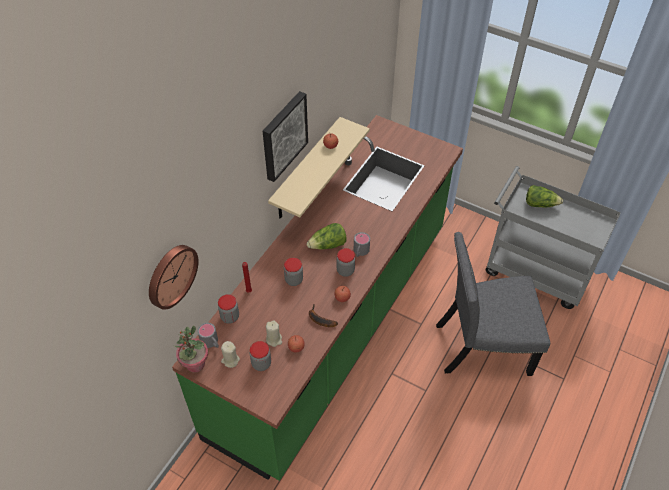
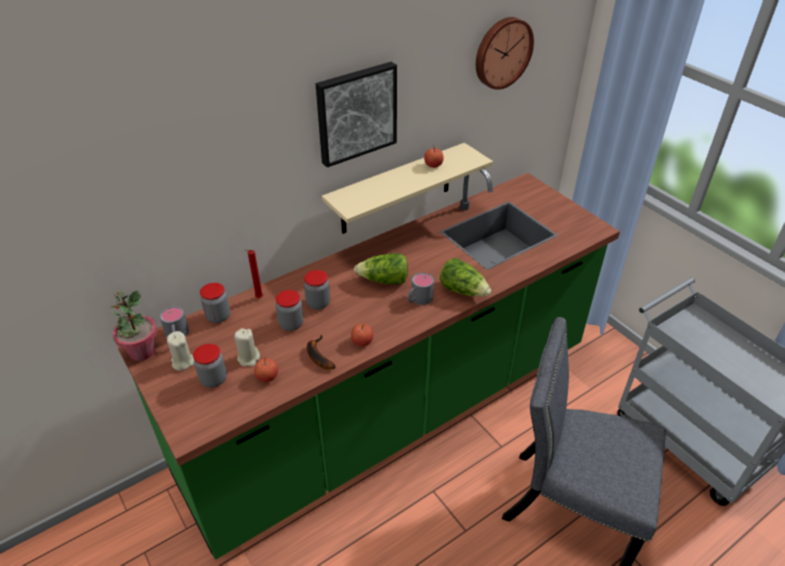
camera: 25 degrees right, 10 degrees down
wall clock [149,245,198,310] -> wall clock moved to [476,17,534,90]
jar [337,248,355,277] -> jar moved to [276,290,304,331]
lettuce [526,185,563,207] -> lettuce moved to [440,258,491,297]

